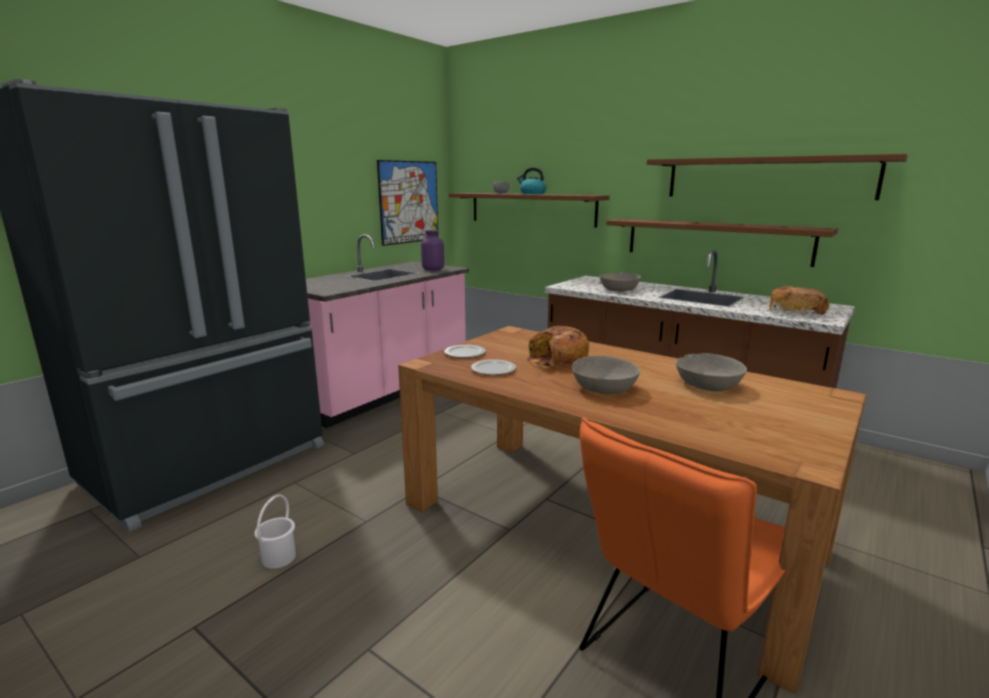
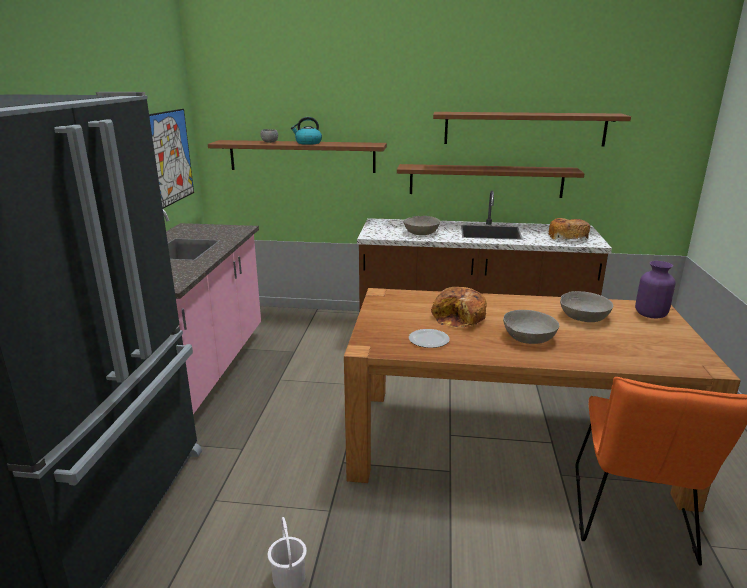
camera: 30 degrees left, 5 degrees up
purple vase [421,230,444,271] -> purple vase moved to [635,261,676,319]
plate [444,345,486,358] -> none

